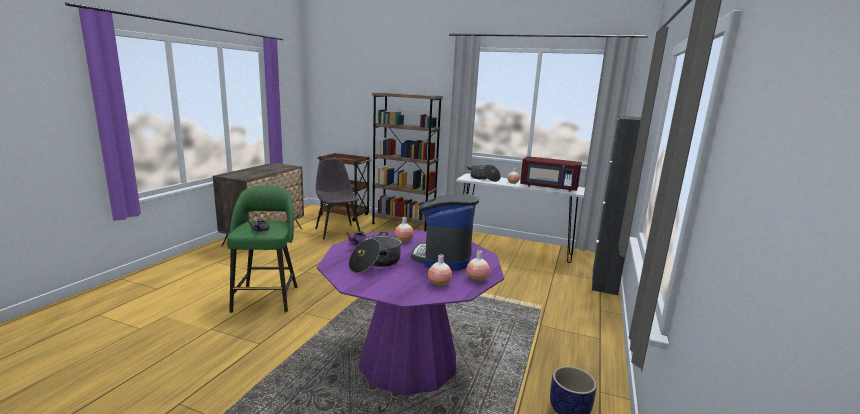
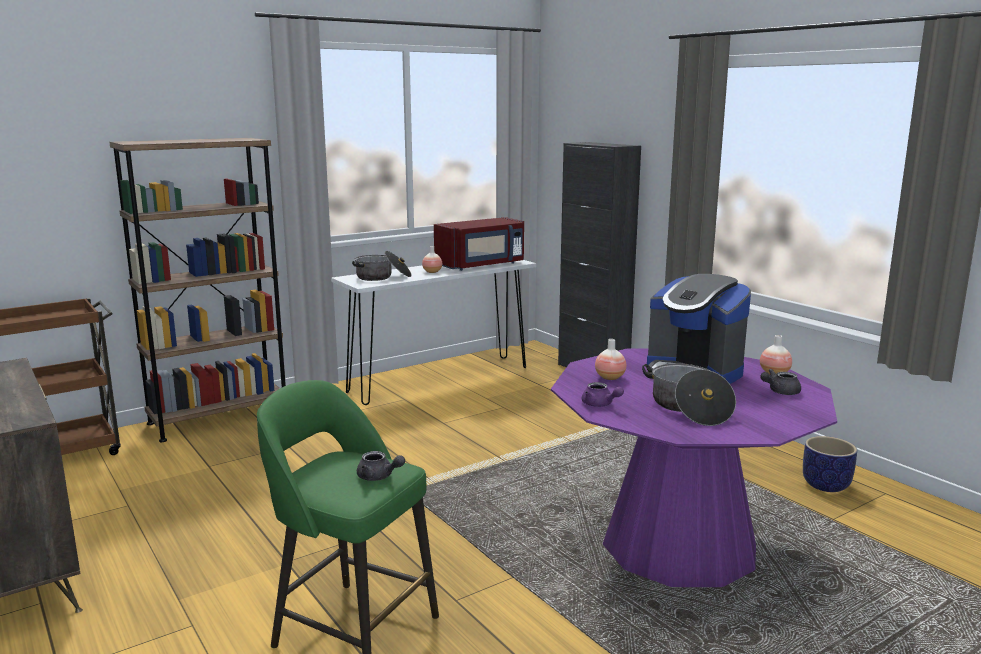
camera: 55 degrees left, 0 degrees up
grey chair [315,158,360,240] -> none
vase [428,254,452,287] -> grey teapot [760,369,801,395]

